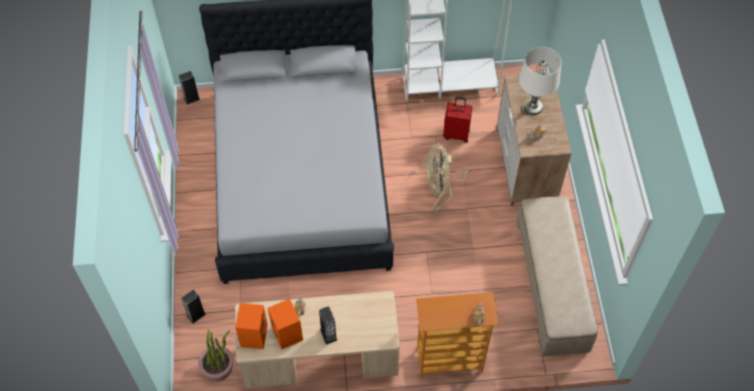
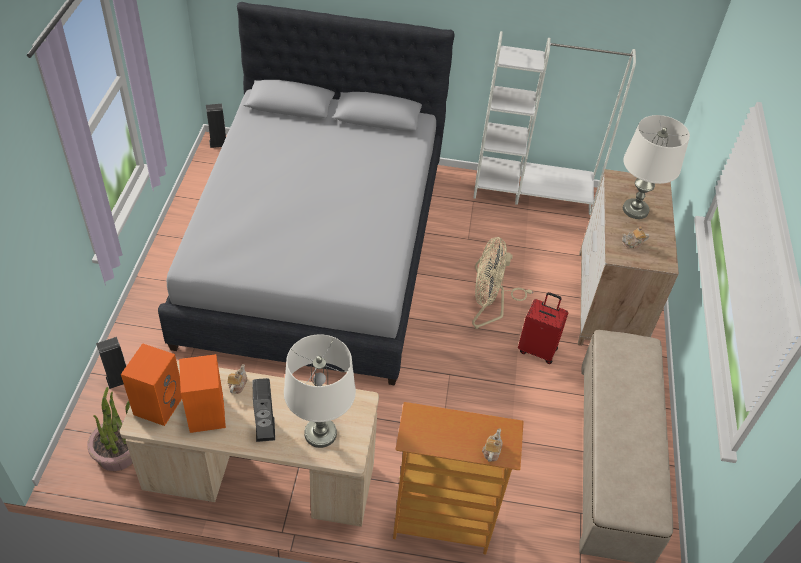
camera: 10 degrees right, 10 degrees down
red suitcase [443,97,472,143] -> red suitcase moved to [518,292,568,364]
none -> white table lamp [284,334,356,448]

